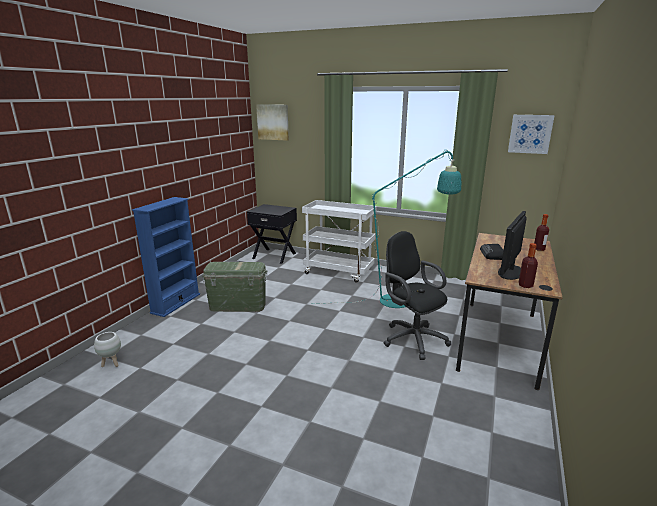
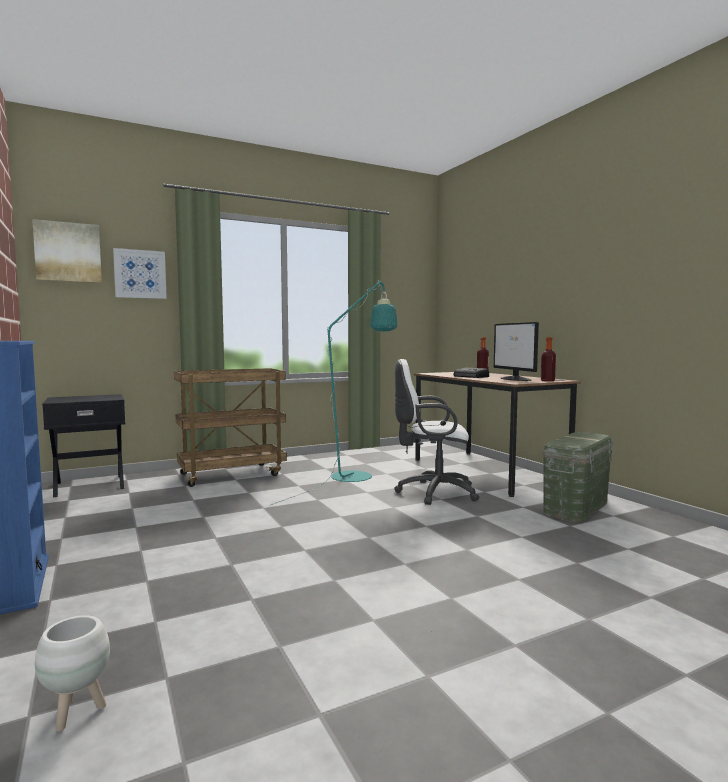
camera: 50 degrees left, 15 degrees down
green storage box [202,262,268,312] -> green storage box moved to [543,432,613,522]
white cart [302,200,377,282] -> brown cart [174,368,287,487]
black office chair [384,231,451,360] -> white office chair [395,359,480,505]
picture [508,115,555,154] -> picture moved to [113,248,167,299]

